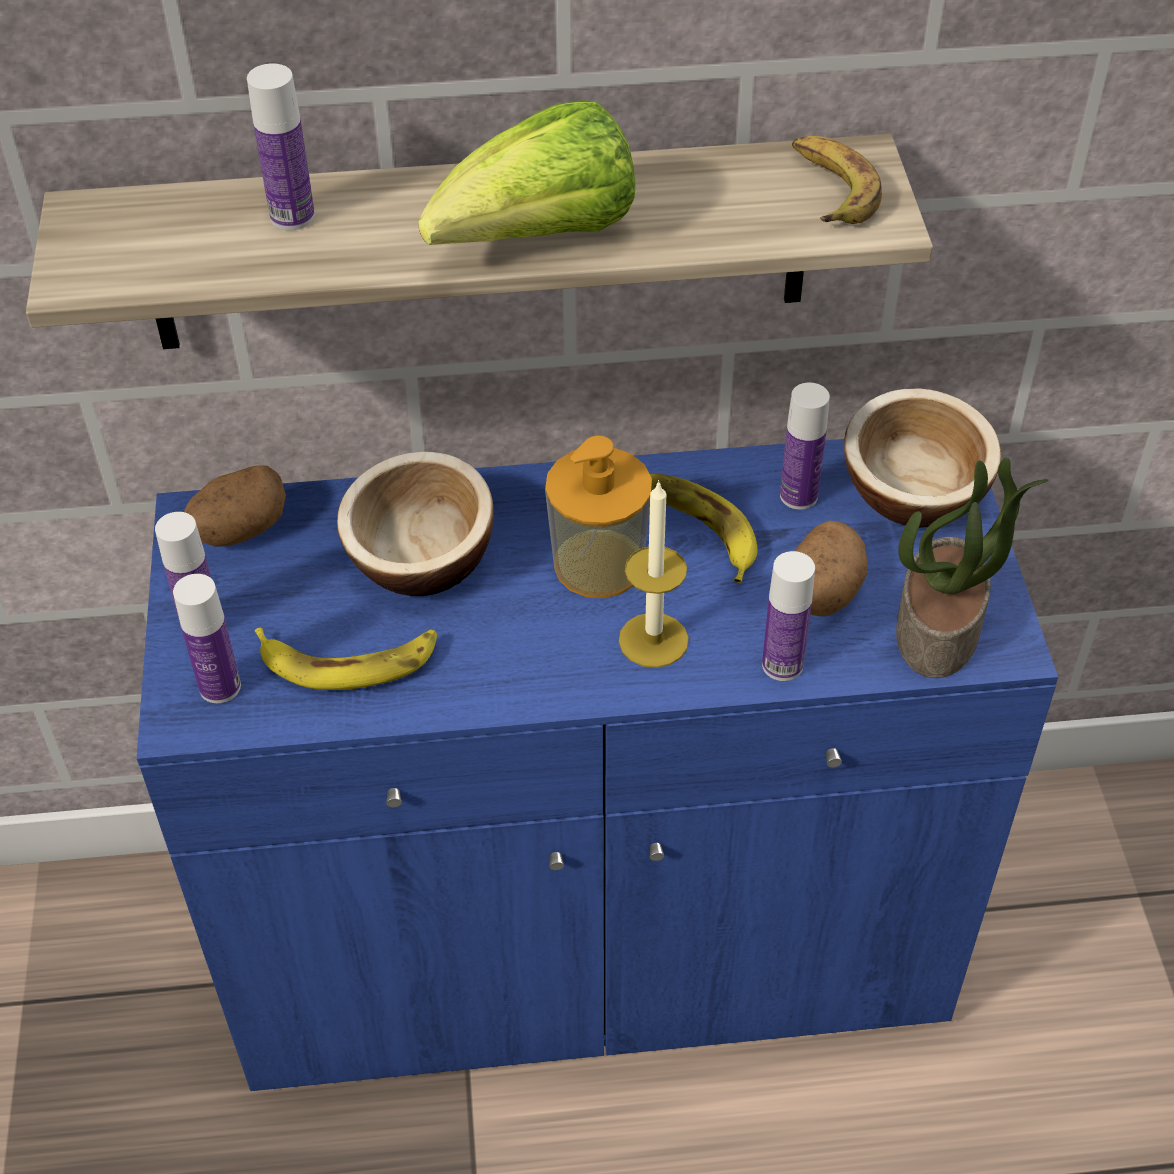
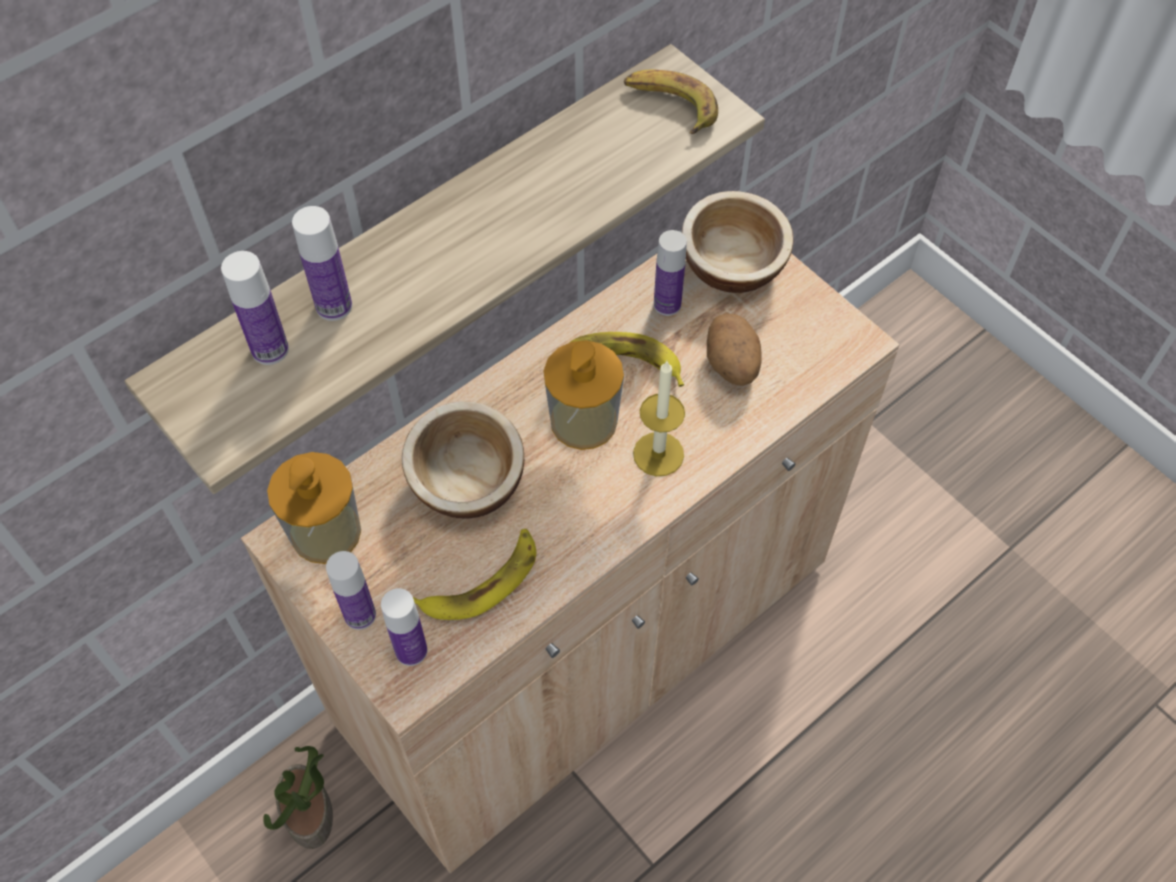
camera: 35 degrees left, 10 degrees up
blue cabinet [137,439,1058,1091] -> beige cabinet [241,253,900,873]
potato [184,466,286,547] -> soap dispenser [267,452,361,564]
lettuce [418,100,635,245] -> none
bottle [762,551,815,681] -> bottle moved to [221,251,289,365]
potted plant [896,457,1049,678] -> potted plant moved to [263,746,333,849]

